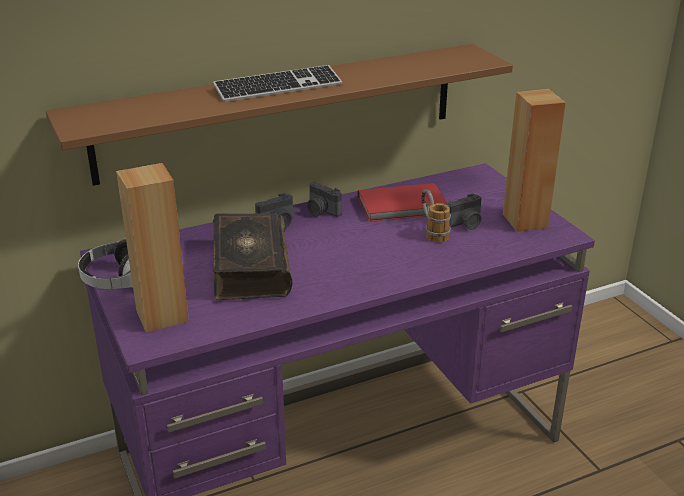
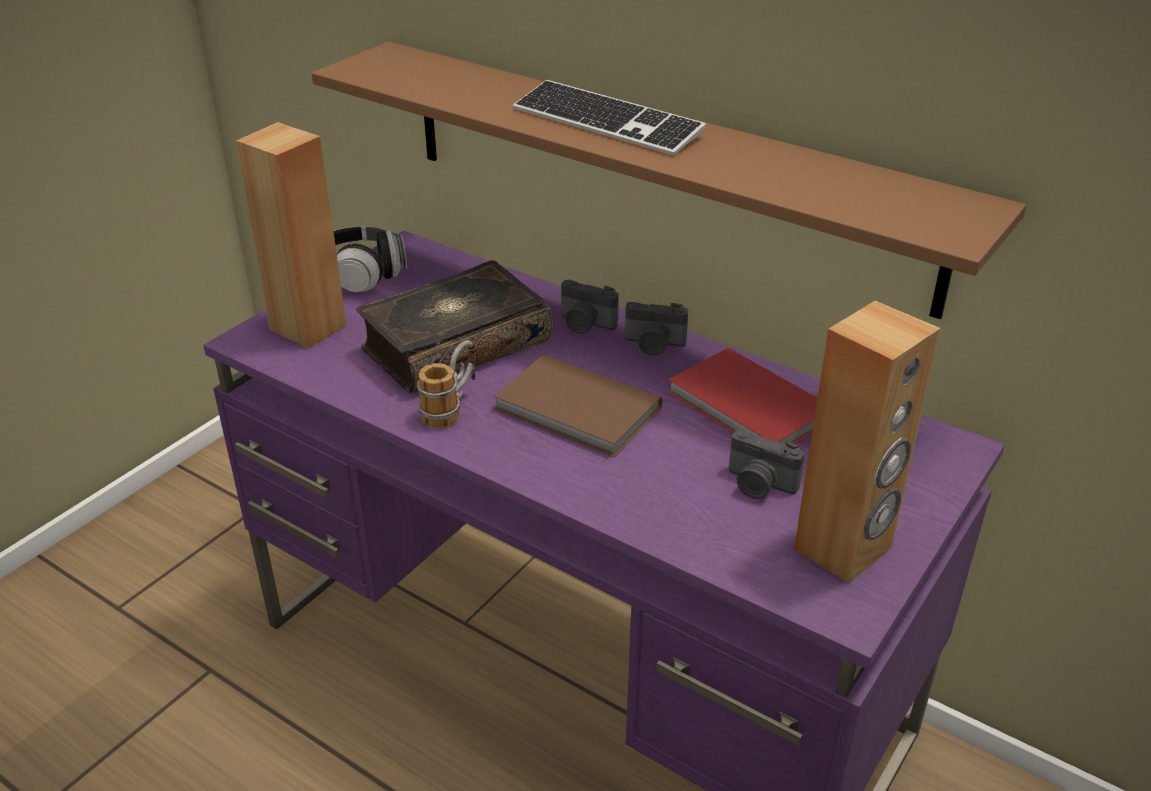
camera: 60 degrees right, 5 degrees up
camera [307,182,342,217] -> camera turned 90 degrees counterclockwise [625,302,688,355]
mug [421,189,451,242] -> mug moved to [417,340,476,429]
none -> brown book [493,355,662,457]

